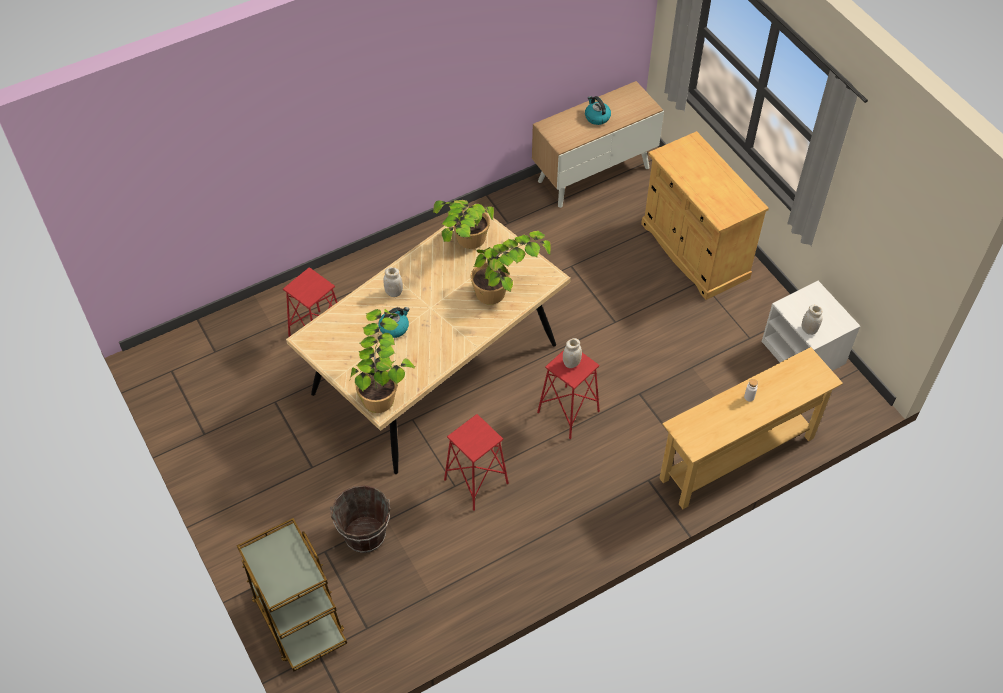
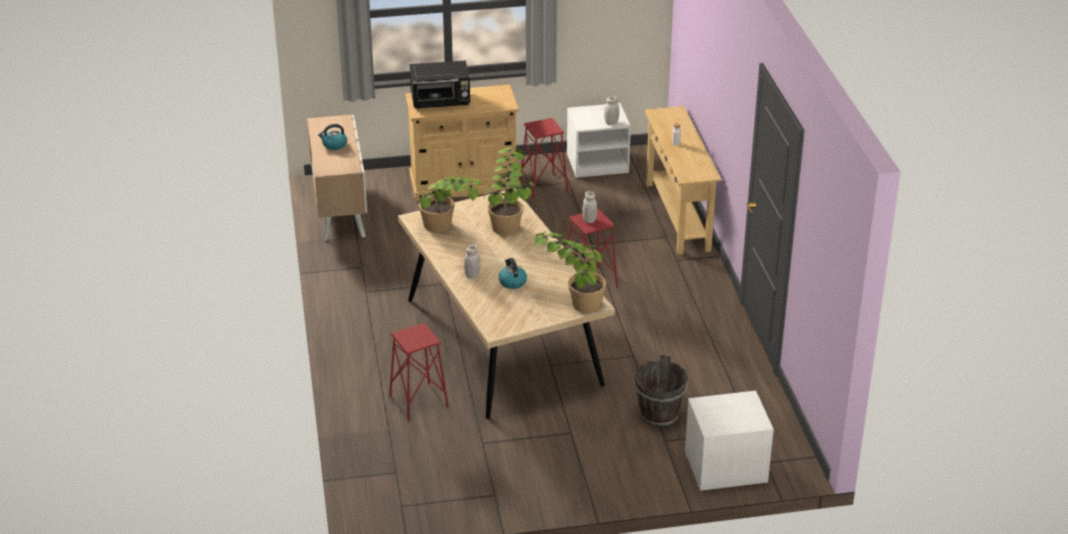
camera: 70 degrees left, 20 degrees down
brown cart [237,518,347,672] -> white nightstand [685,391,774,491]
red stool [444,414,509,511] -> red stool moved to [520,118,568,199]
none -> black microwave [410,61,470,109]

